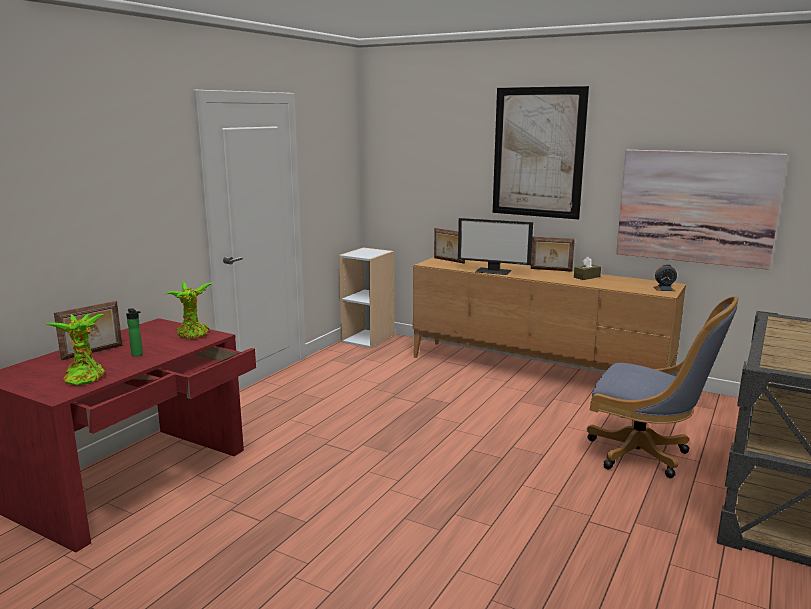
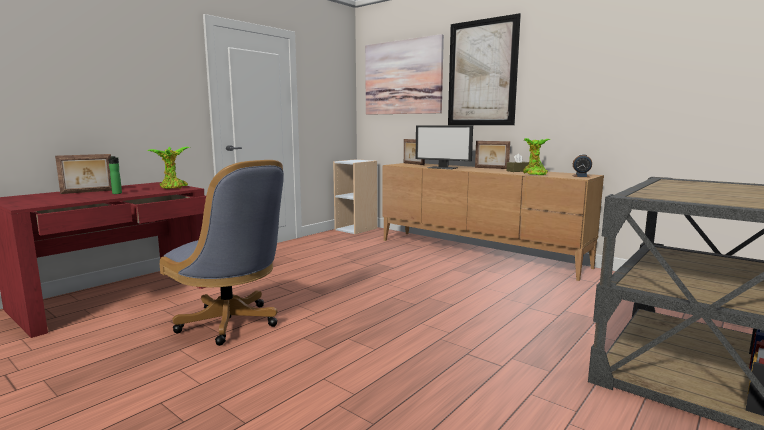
camera: 10 degrees right, 5 degrees down
potted plant [44,314,105,385] -> potted plant moved to [523,138,550,175]
blue office chair [587,296,738,478] -> blue office chair moved to [160,160,284,346]
picture [616,150,787,270] -> picture moved to [365,34,444,115]

